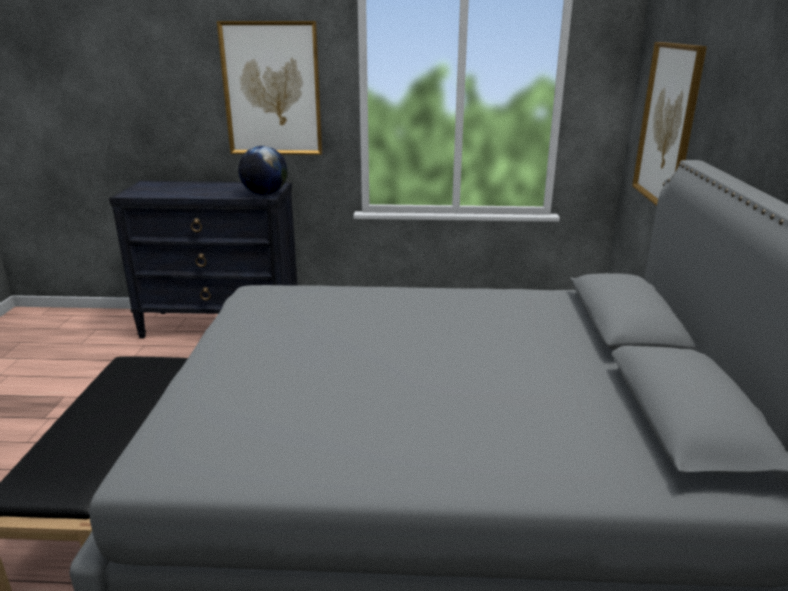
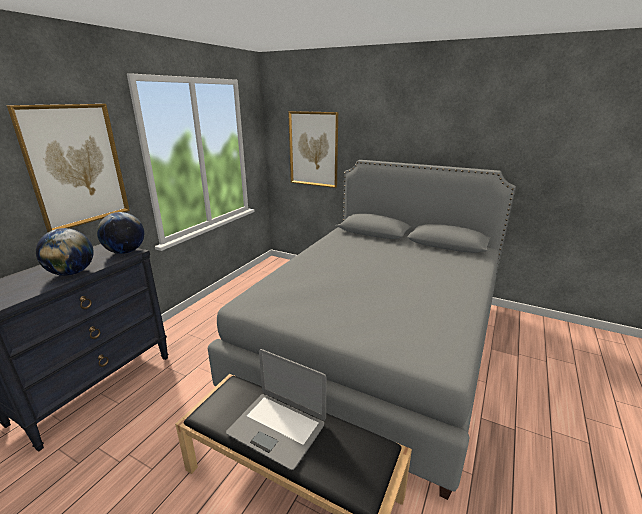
camera: 65 degrees left, 0 degrees up
none -> globe [36,228,94,276]
none -> laptop [226,349,326,470]

